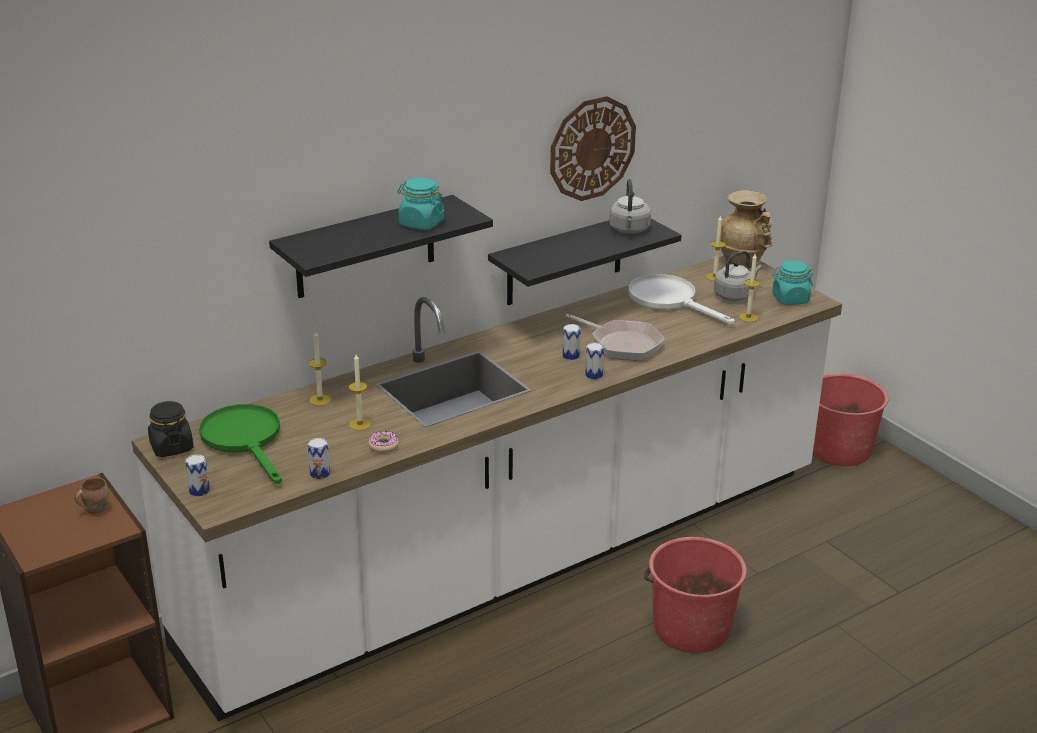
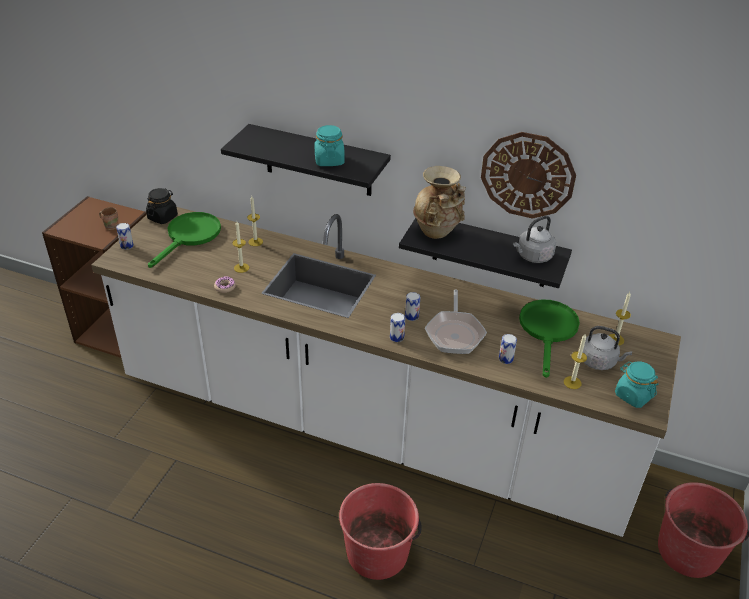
camera: 55 degrees right, 10 degrees up
can [308,438,330,479] -> can moved to [499,334,517,364]
white frying pan [628,274,735,324] -> green frying pan [519,299,580,378]
beige vase [720,190,774,268] -> beige vase moved to [413,166,466,239]

